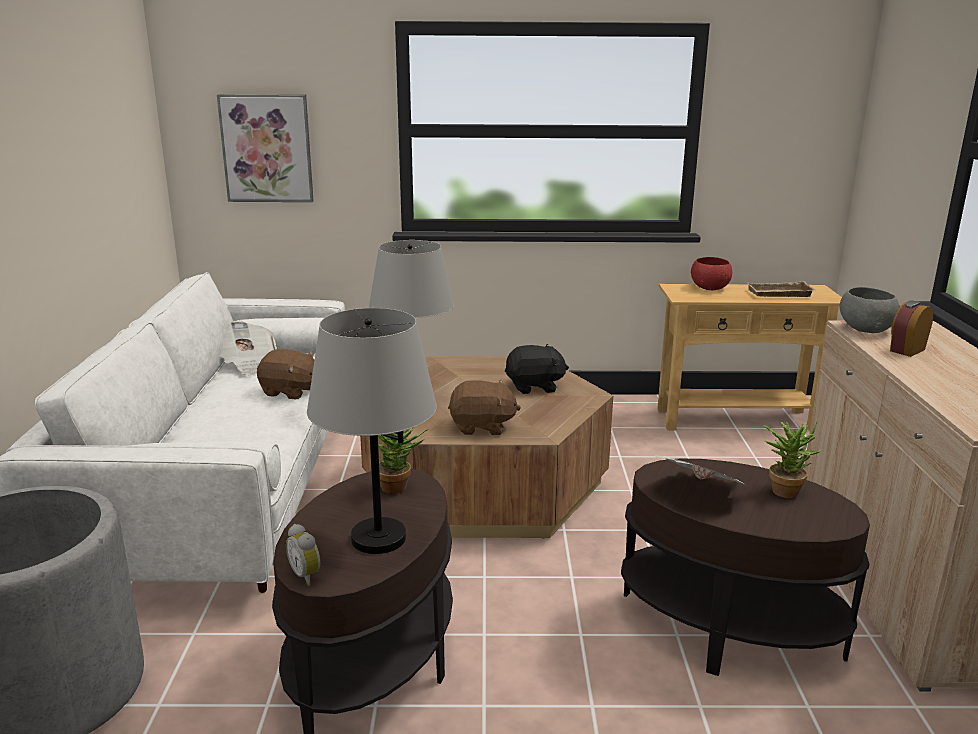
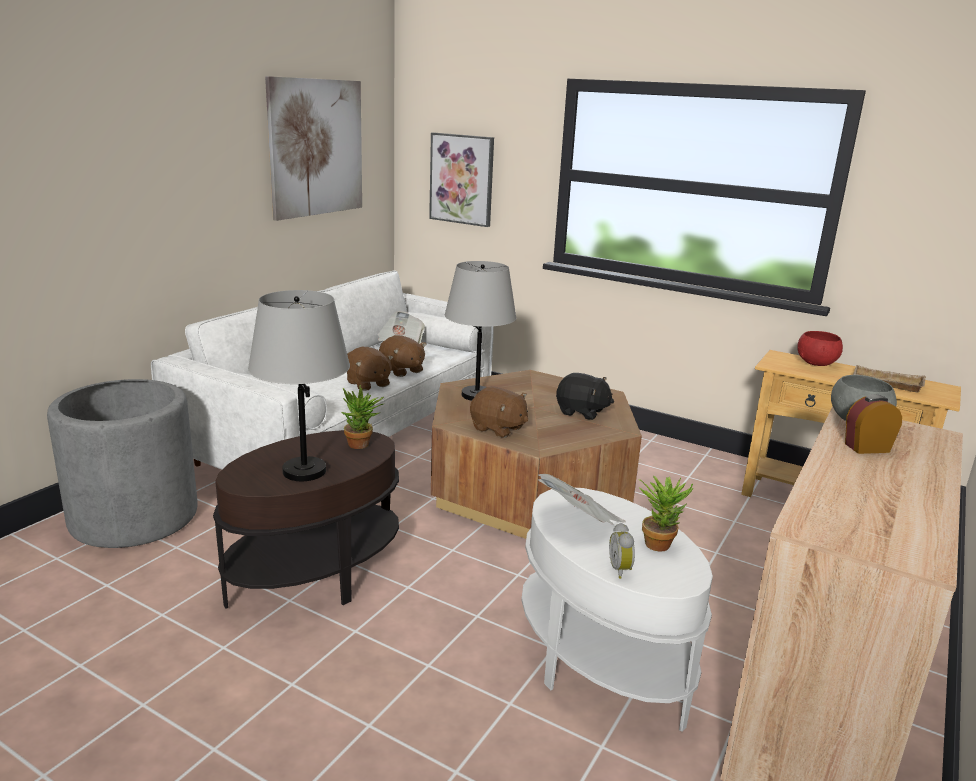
camera: 30 degrees right, 0 degrees up
alarm clock [286,524,320,586] -> alarm clock moved to [609,523,635,579]
brown side table [621,458,870,676] -> white side table [521,488,713,732]
none -> picture [265,76,362,221]
none -> brown plush toy [347,347,393,391]

